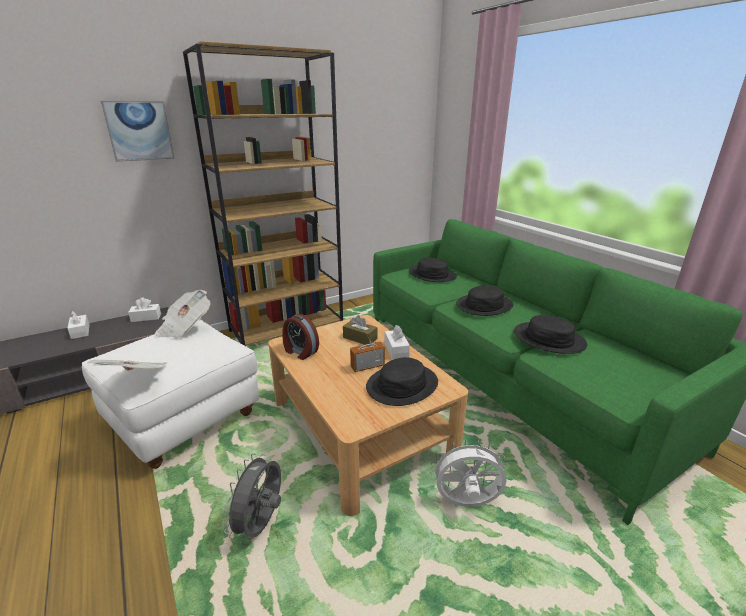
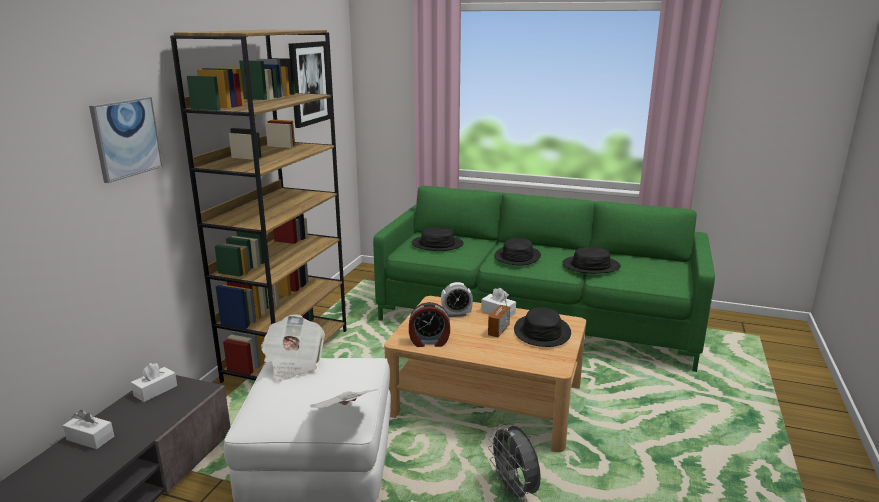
camera: 40 degrees left, 5 degrees down
brown tissue box [343,315,378,345] -> alarm clock [441,282,473,317]
white fan [430,439,508,507] -> none
none -> picture [289,41,330,128]

